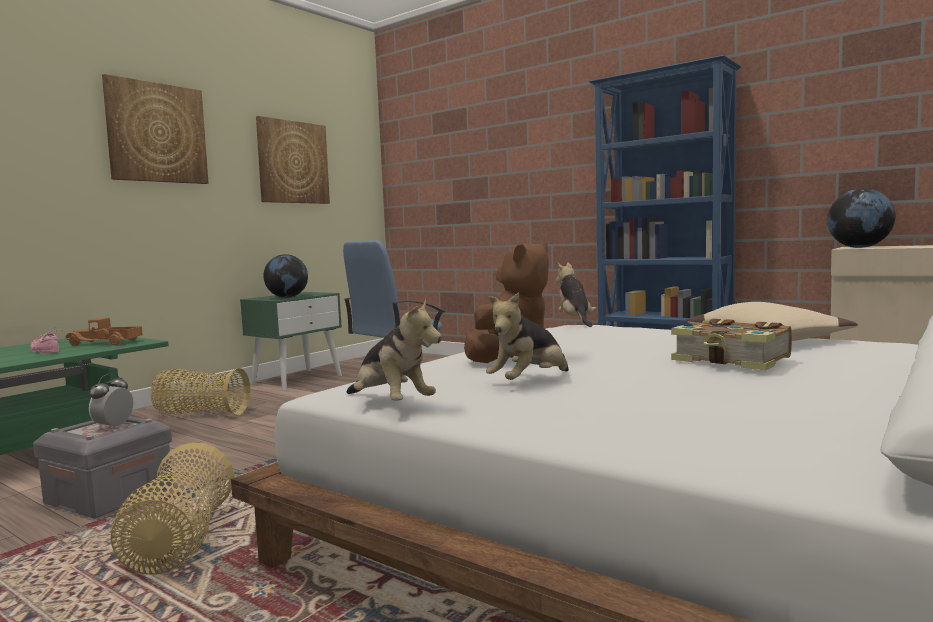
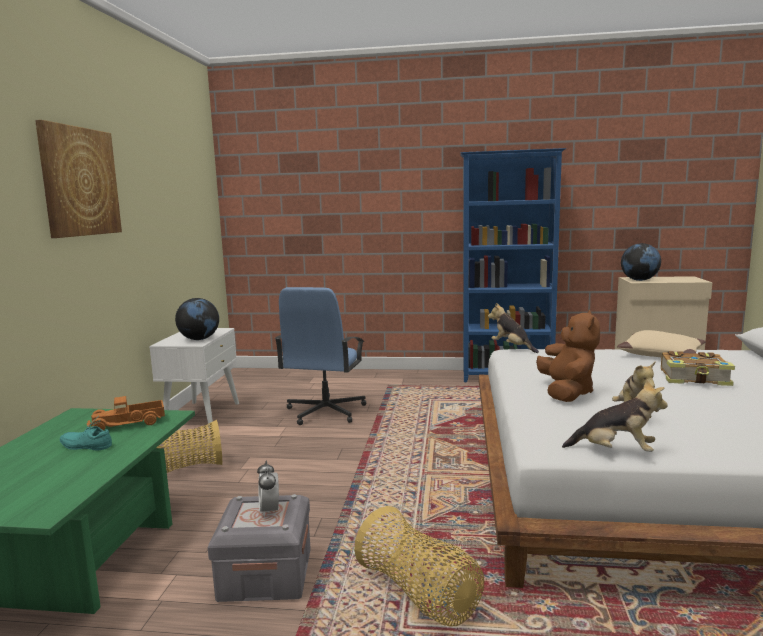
camera: 30 degrees left, 5 degrees up
pink shoe [30,325,62,354] -> turquoise shoe [60,416,112,450]
green nightstand [240,292,342,390] -> white nightstand [149,328,239,428]
picture [256,116,330,204] -> none

